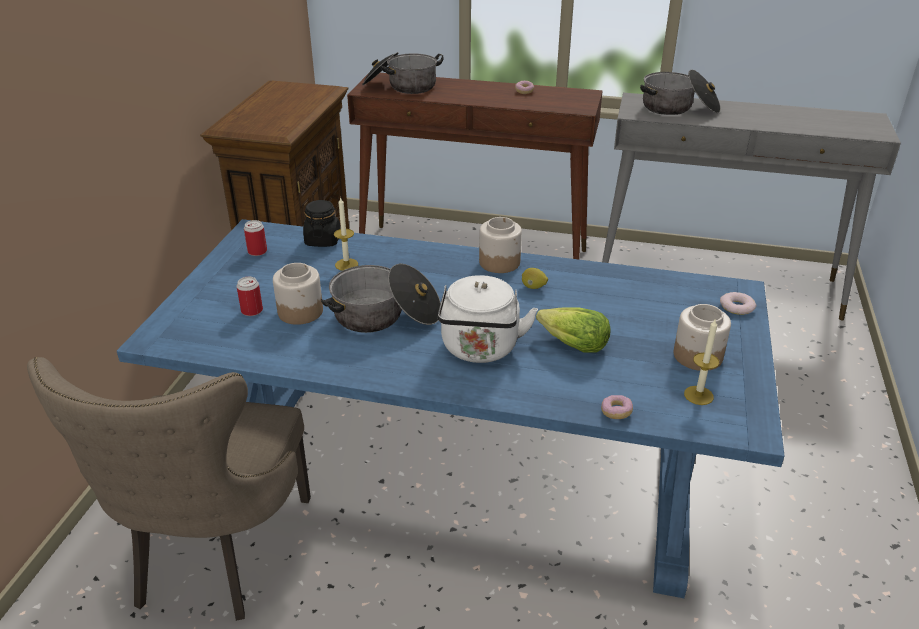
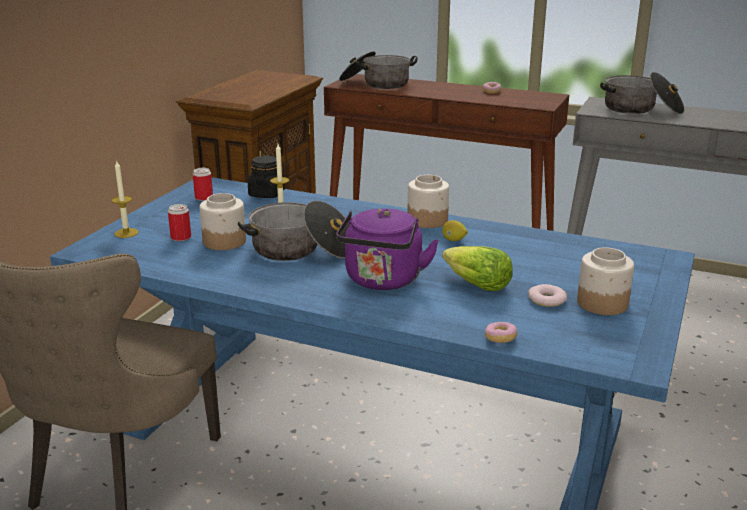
camera: 10 degrees right, 10 degrees down
white kettle [438,275,538,363] -> purple kettle [336,209,439,290]
candle [684,318,719,405] -> candle moved to [111,161,139,238]
donut [720,292,756,315] -> donut moved to [528,284,567,307]

